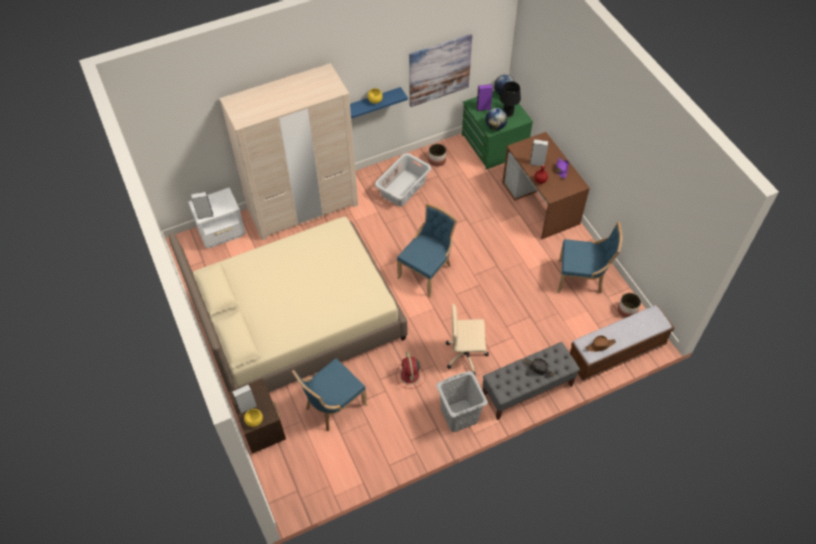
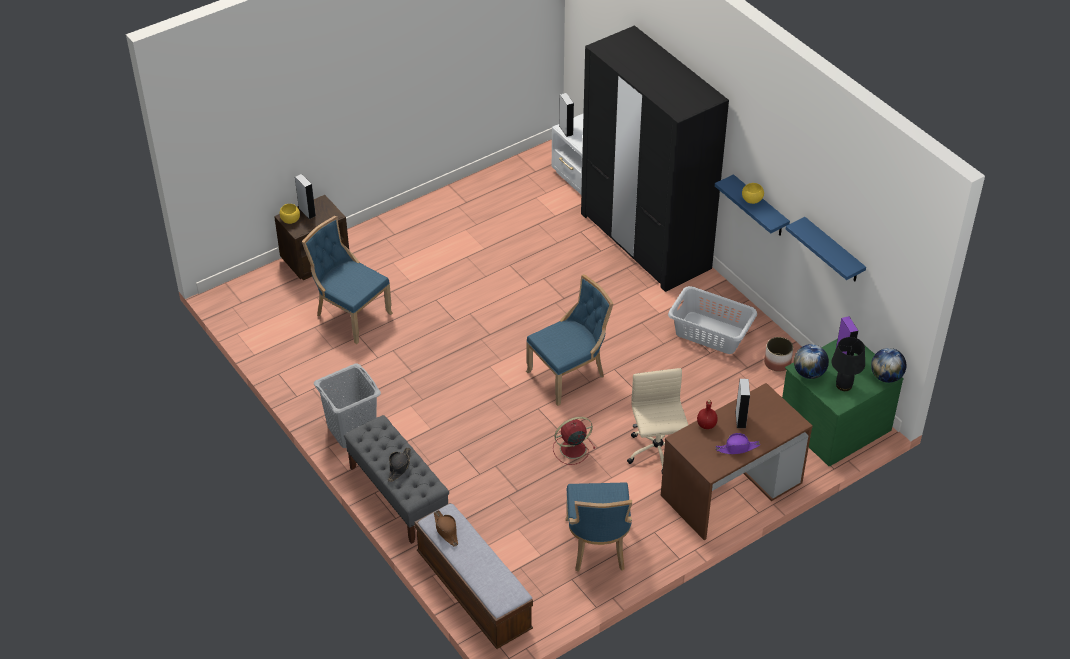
camera: 80 degrees right, 10 degrees down
beige bed [169,217,408,392] -> none
beige wardrobe [220,63,358,240] -> black wardrobe [581,25,729,292]
red fan [396,352,425,389] -> red fan moved to [553,417,595,465]
blue chair [397,203,457,297] -> blue chair turned 60 degrees counterclockwise [526,274,613,406]
picture [409,34,472,107] -> blue shelf [786,217,866,281]
beige office chair [446,304,489,375] -> beige office chair moved to [627,368,688,472]
planter [618,293,641,318] -> none

